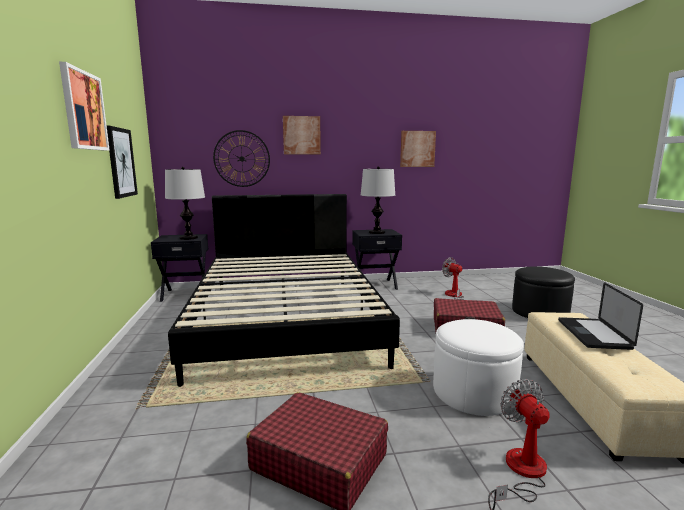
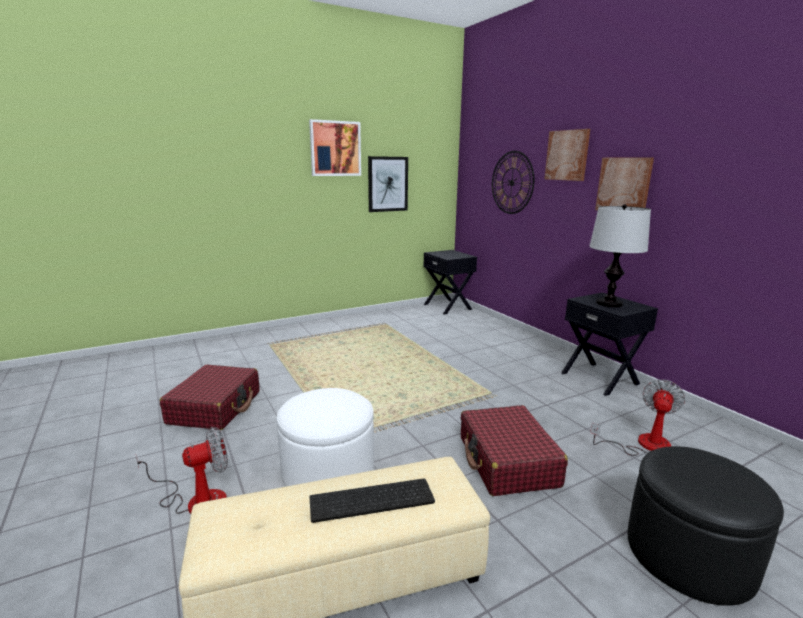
camera: 70 degrees right, 5 degrees up
table lamp [165,167,205,240] -> none
black bed [168,194,400,387] -> none
picture [400,131,436,167] -> picture moved to [595,157,654,210]
laptop [558,282,643,350] -> keyboard [309,478,435,523]

